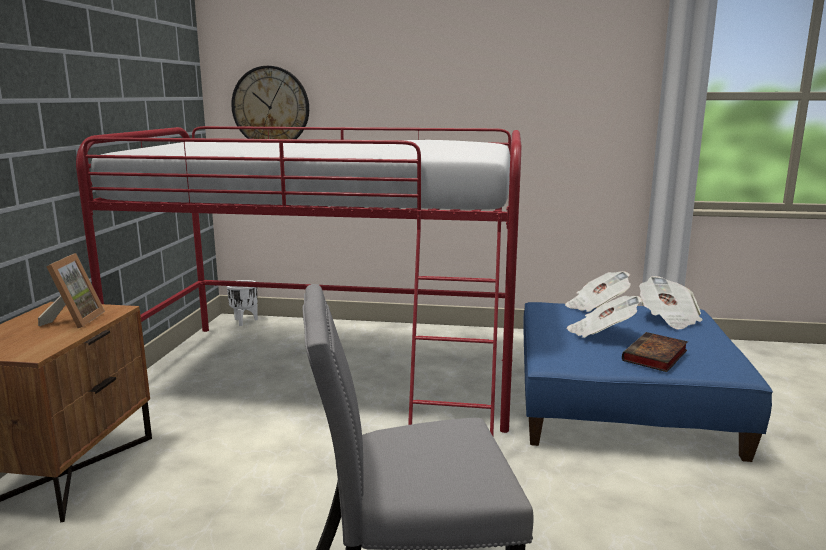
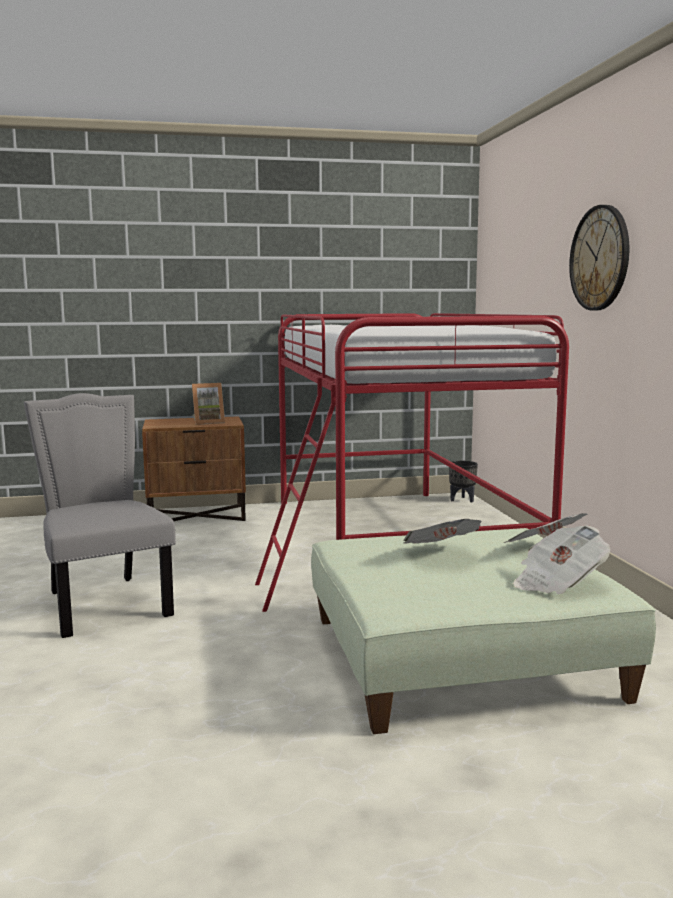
camera: 70 degrees right, 5 degrees down
white planter [227,280,258,326] -> black planter [449,461,478,502]
wall clock [231,66,309,139] -> wall clock moved to [569,205,629,311]
blue ottoman [523,302,773,462] -> green ottoman [311,528,656,734]
book [622,332,688,372] -> none

